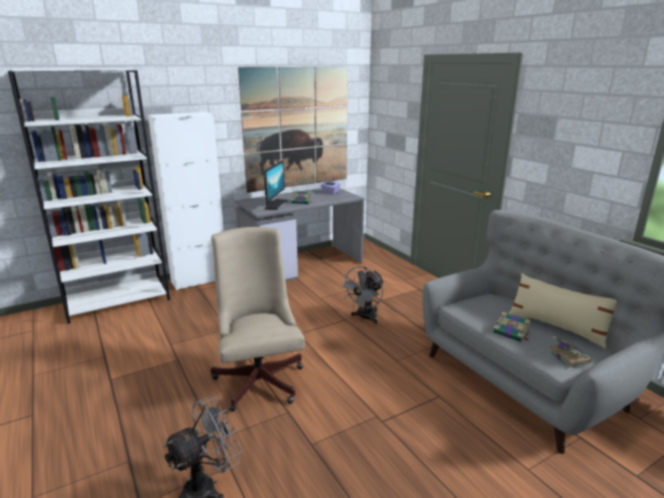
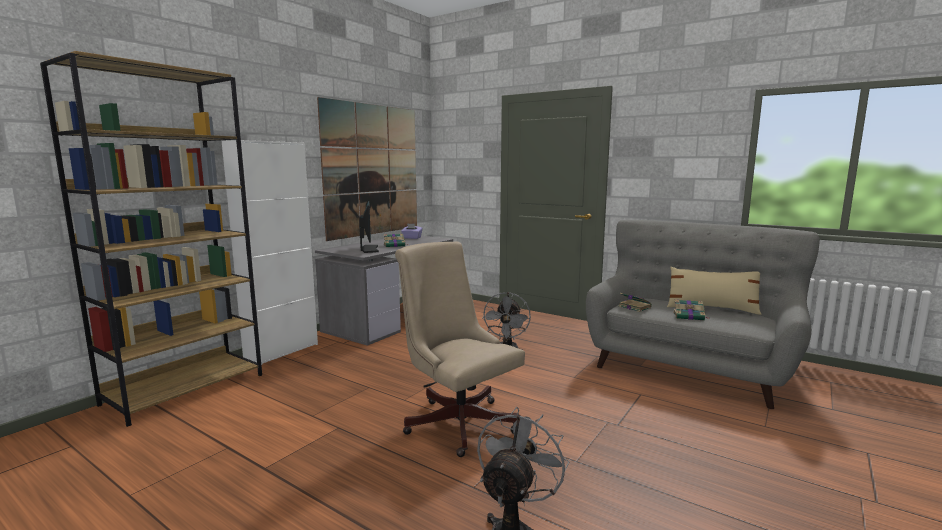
camera: 25 degrees left, 10 degrees down
white bookcase [8,68,170,324] -> brown bookcase [40,51,262,427]
book [548,336,591,368] -> book moved to [618,293,652,312]

